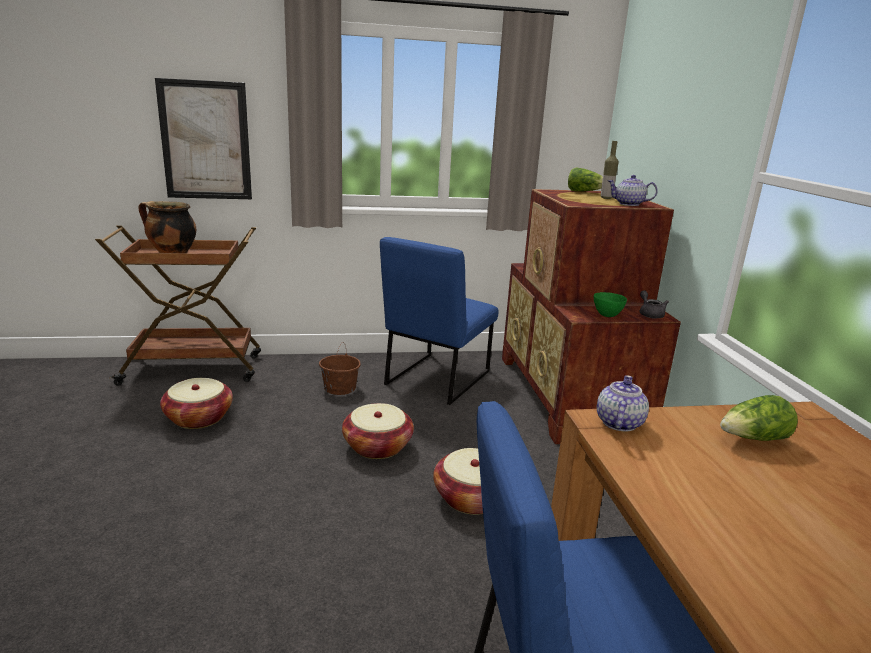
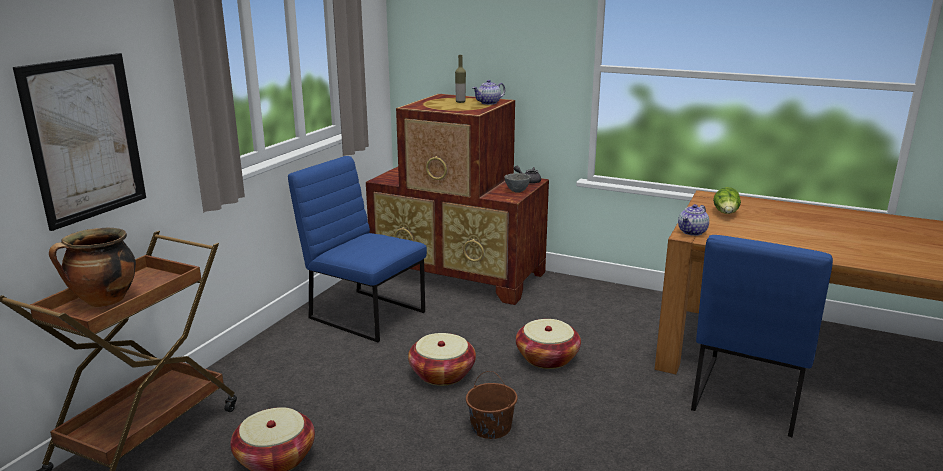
camera: 55 degrees left, 0 degrees up
brown bucket [319,342,361,395] -> brown bucket moved to [466,371,518,439]
blue chair [380,237,499,405] -> blue chair turned 150 degrees clockwise [288,156,427,343]
lettuce [568,167,603,192] -> none
green bowl [594,292,627,317] -> grey bowl [504,173,531,193]
teapot [597,375,649,432] -> teapot turned 105 degrees counterclockwise [678,204,709,236]

